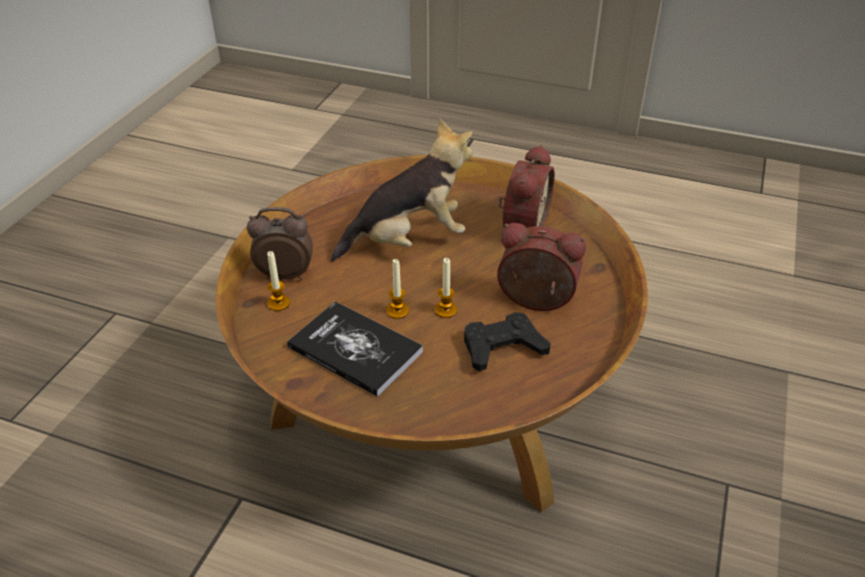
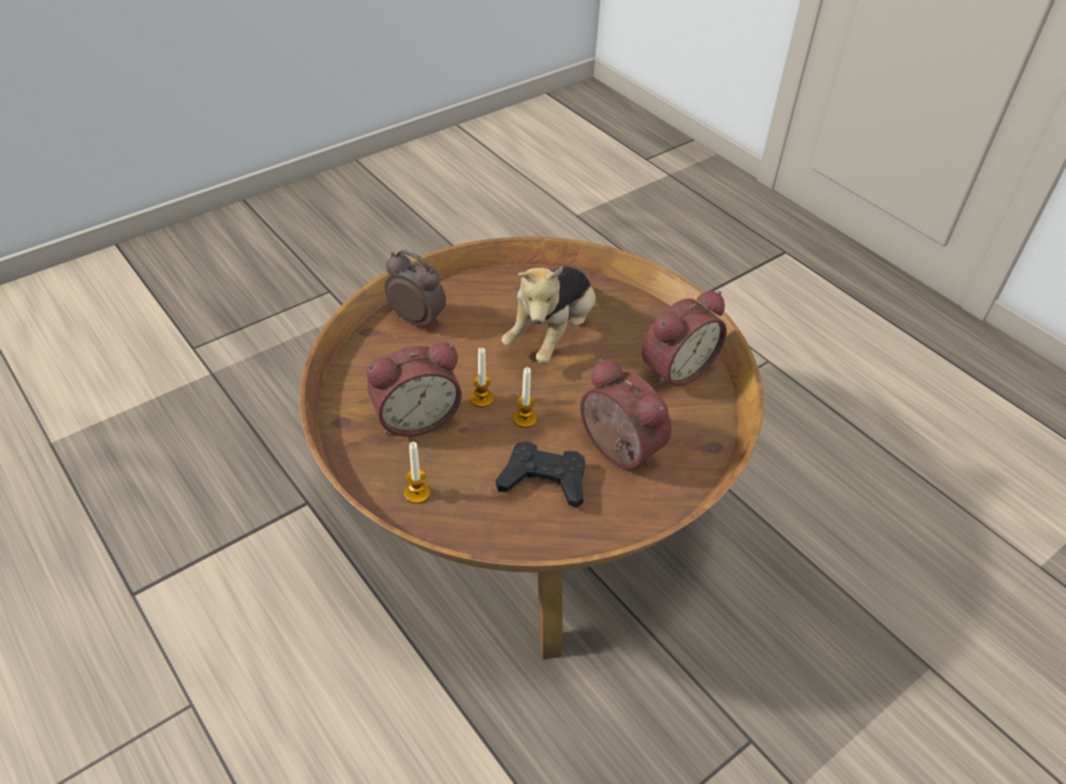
camera: 30 degrees right, 5 degrees up
candle [267,251,290,311] -> candle moved to [404,442,430,504]
book [287,301,423,397] -> alarm clock [366,342,462,437]
plush toy [331,119,473,261] -> plush toy turned 105 degrees clockwise [502,266,596,364]

